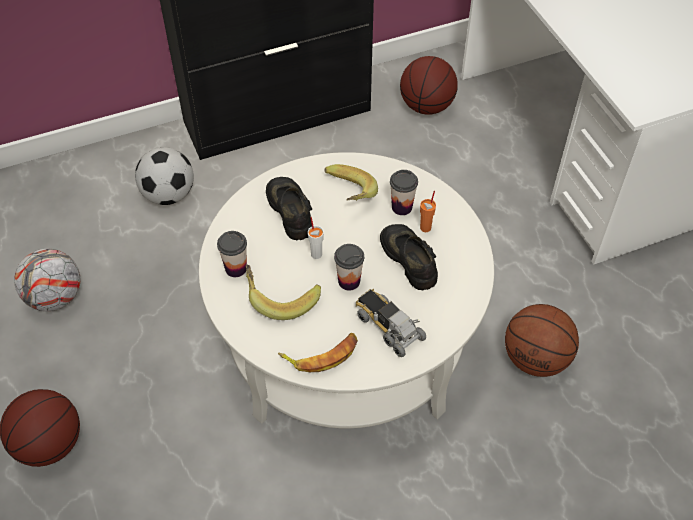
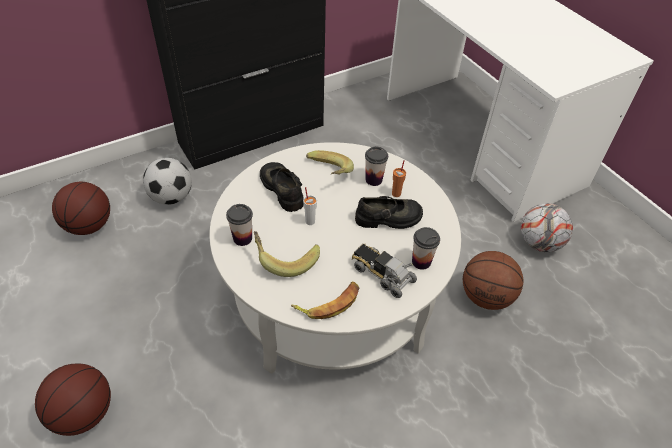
camera: 10 degrees left, 5 degrees down
football [14,249,80,311] -> football moved to [521,203,573,252]
cup [334,244,364,290] -> cup moved to [412,227,440,270]
black shoe [380,224,438,290] -> black shoe turned 120 degrees clockwise [355,196,423,229]
basketball [400,56,458,115] -> basketball moved to [52,182,110,235]

